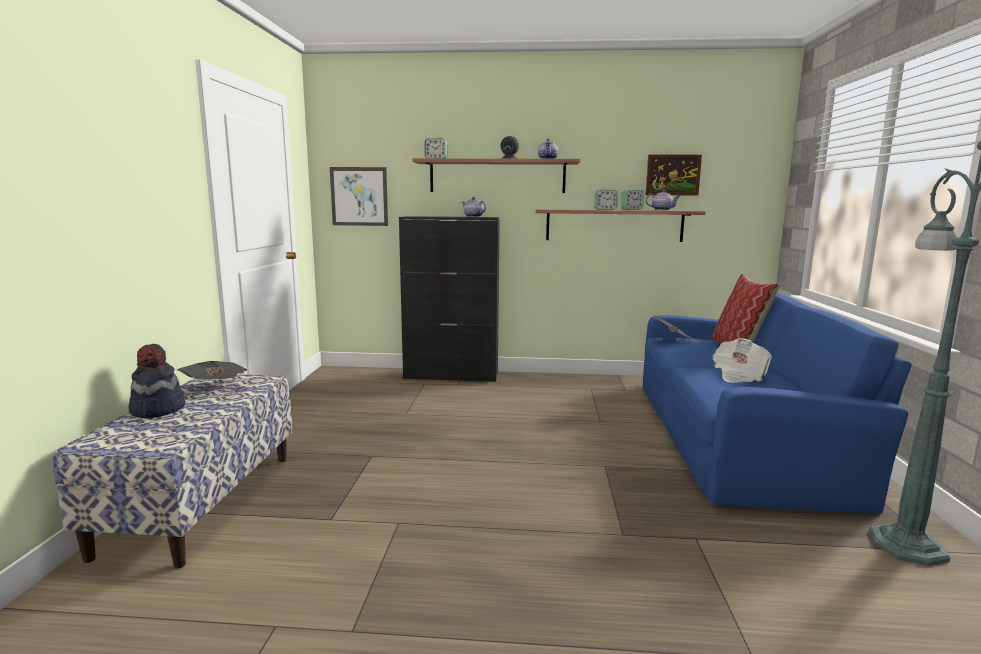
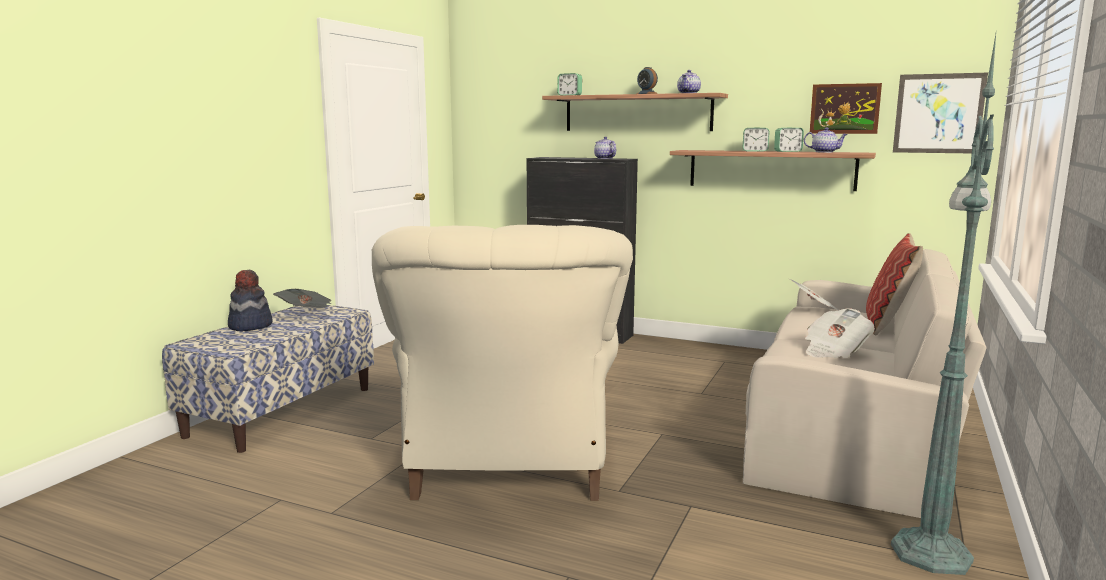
camera: 20 degrees right, 0 degrees up
picture [330,167,388,226] -> picture moved to [893,73,988,153]
blue sofa [643,293,912,514] -> beige sofa [743,249,987,518]
none -> beige armchair [372,225,633,501]

